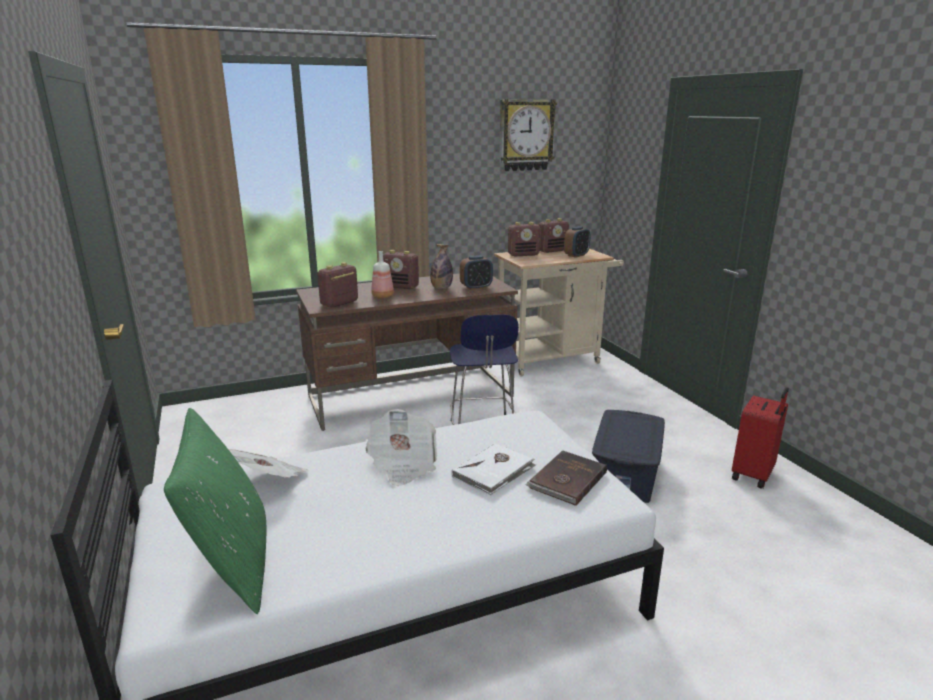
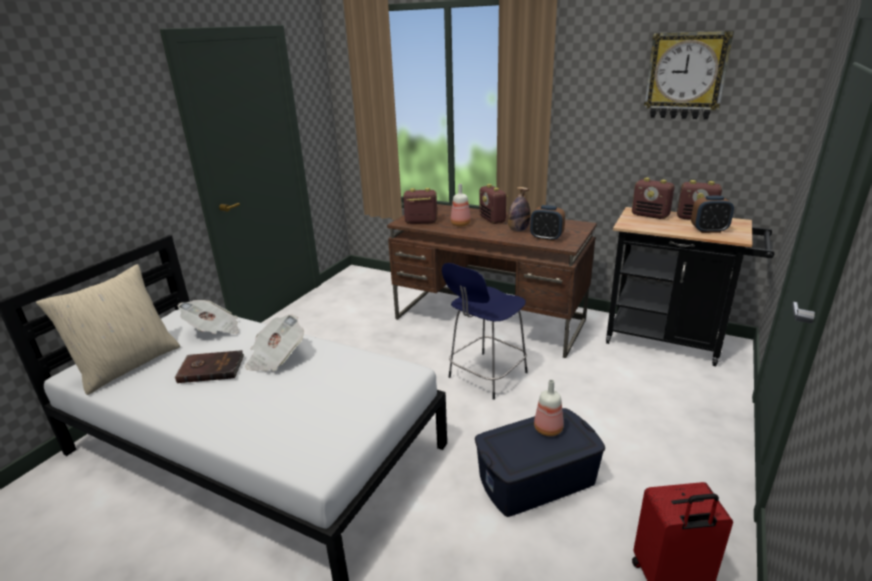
camera: 50 degrees right, 5 degrees up
green pillow [164,408,266,614] -> beige pillow [36,264,180,395]
white book [451,443,536,496] -> none
beige cart [494,249,624,376] -> black cart [606,207,774,366]
brown book [525,450,607,506] -> brown book moved to [175,350,244,383]
none -> bottle [534,380,564,436]

